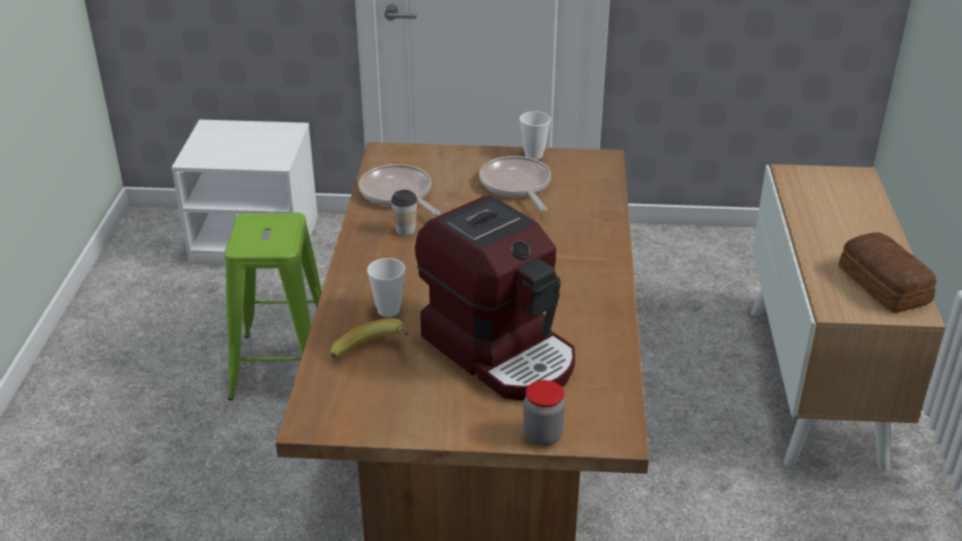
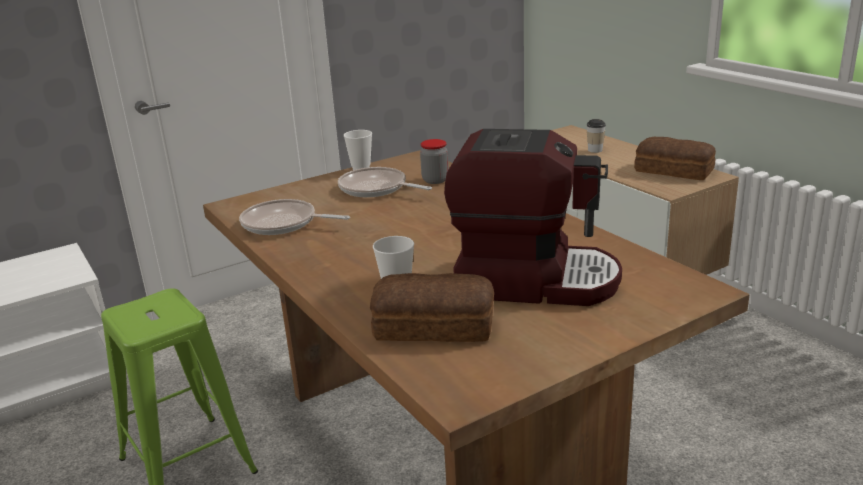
camera: 35 degrees left, 10 degrees down
banana [330,318,409,358] -> bread [370,273,494,342]
cup [391,190,417,236] -> cup moved to [586,119,606,153]
jar [523,380,565,446] -> jar moved to [420,139,449,184]

